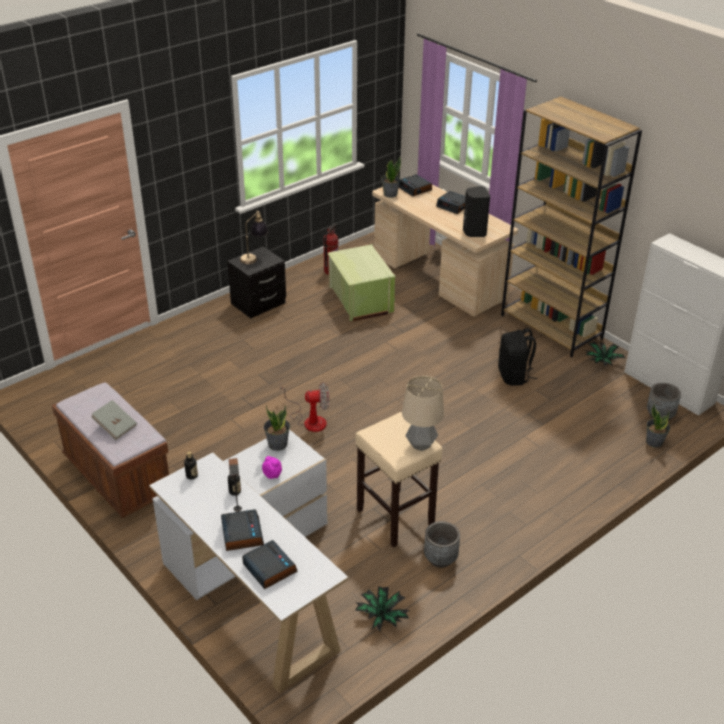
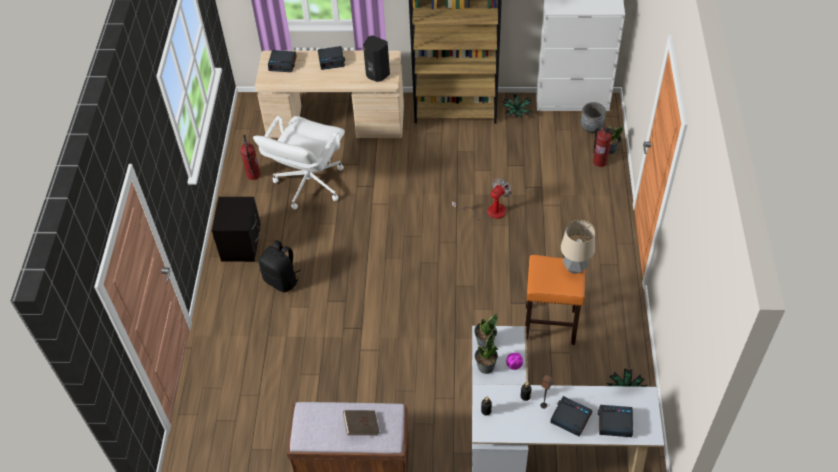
camera: 45 degrees left, 15 degrees up
grey book [91,400,137,440] -> brown book [343,410,380,435]
table lamp [240,210,268,264] -> none
fan [280,382,329,432] -> fan moved to [452,178,512,220]
green storage box [328,244,395,321] -> white office chair [253,116,345,210]
beige stool [355,412,443,547] -> orange stool [525,255,585,345]
potted plant [381,157,401,198] -> potted plant moved to [475,333,498,374]
grey planter [424,521,460,568] -> none
black backpack [498,328,537,386] -> black backpack moved to [258,240,301,292]
none -> fire extinguisher [593,126,614,167]

